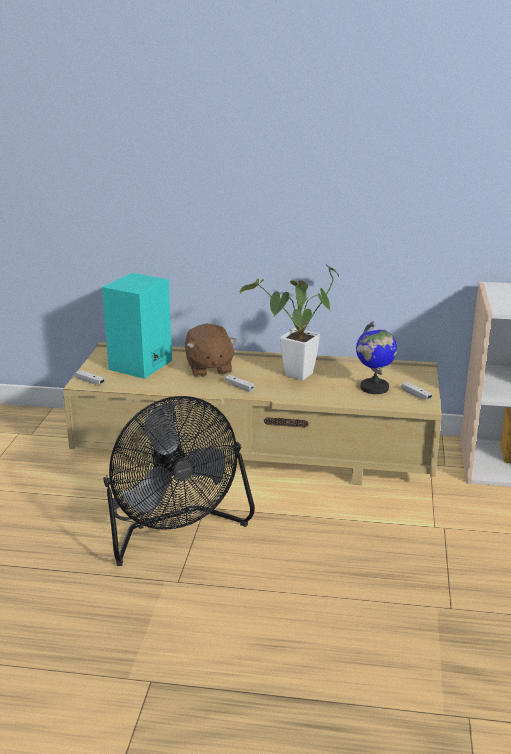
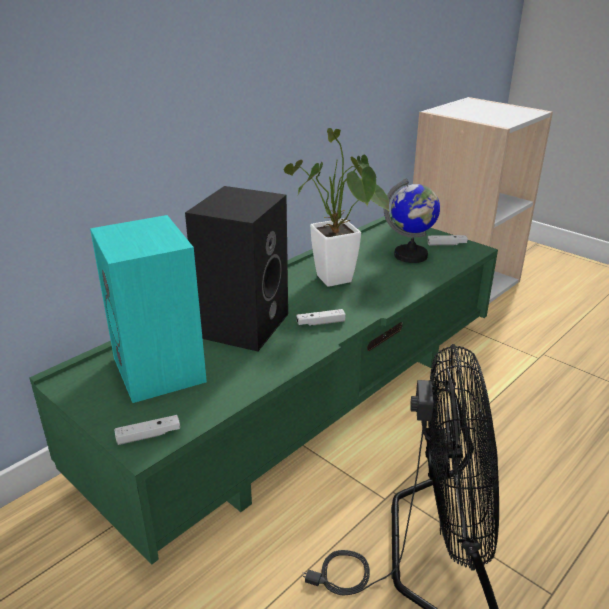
camera: 55 degrees left, 5 degrees up
beige tv stand [63,342,442,486] -> green tv stand [29,213,498,565]
brown plush toy [185,324,237,377] -> black speaker [185,186,288,351]

